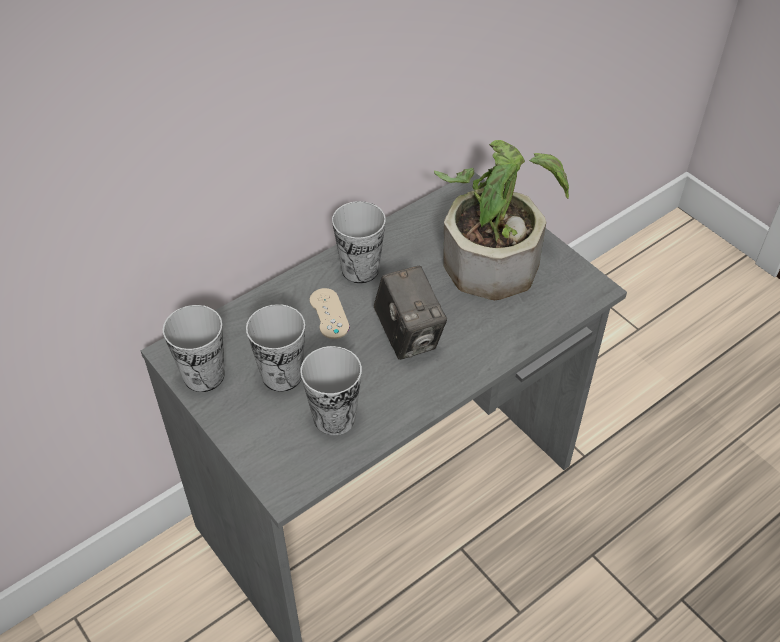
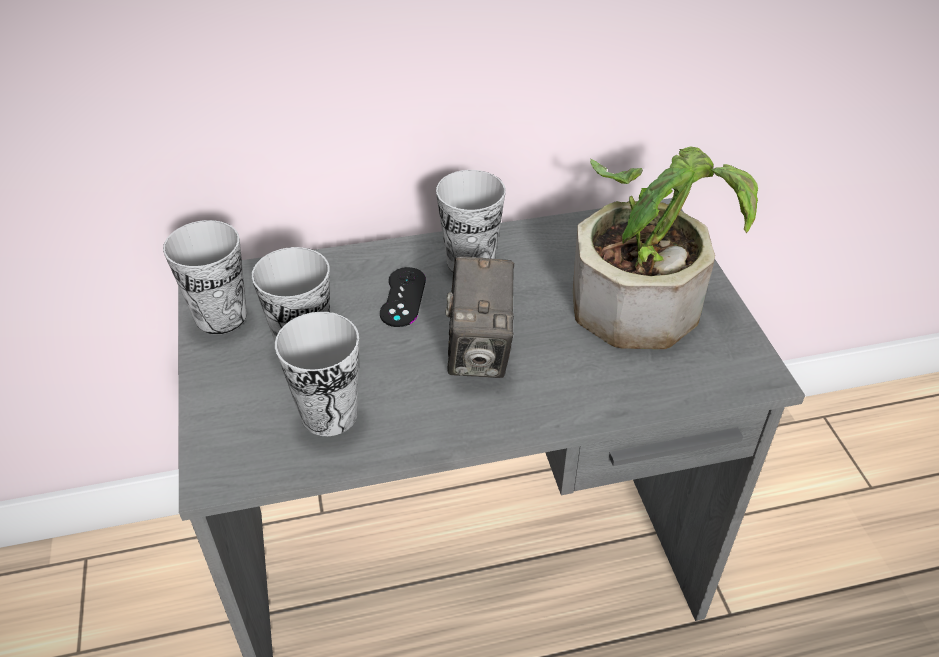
camera: 25 degrees right, 5 degrees down
beige game controller [310,288,350,339] -> black game controller [380,267,426,327]

